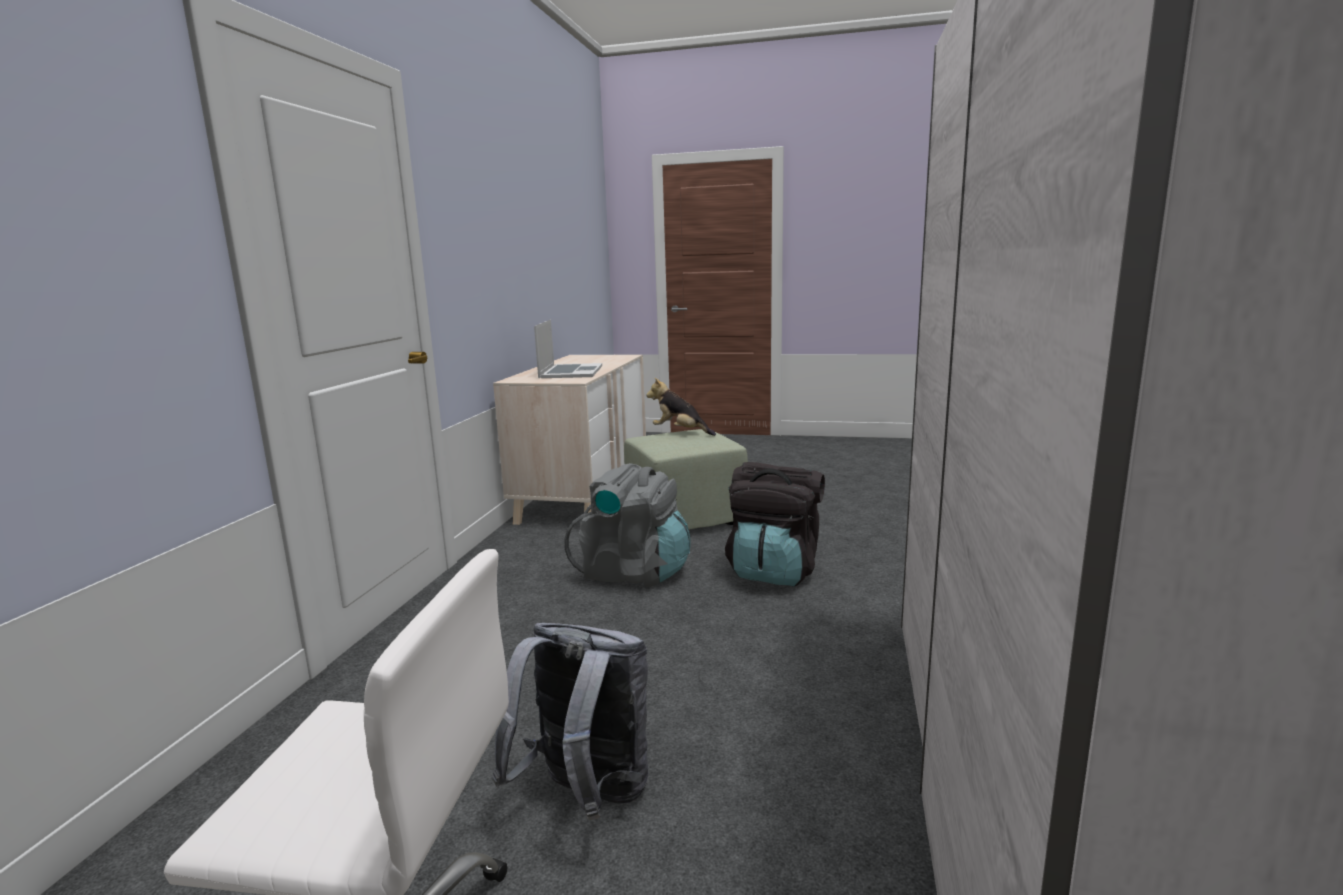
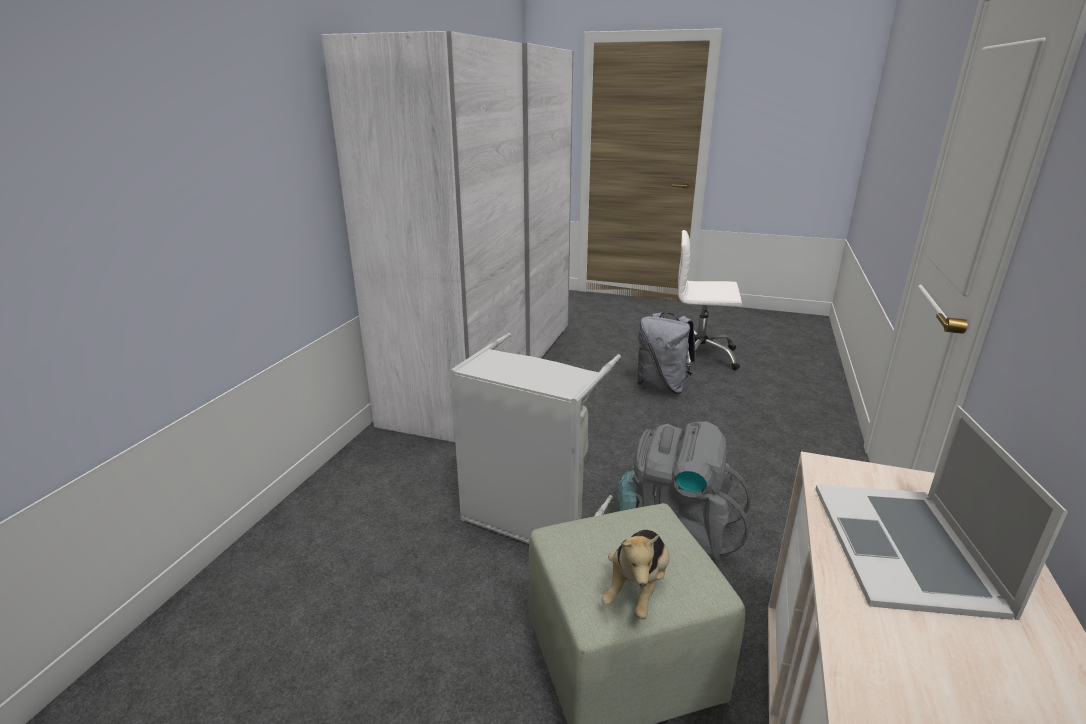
camera: 175 degrees left, 10 degrees up
plush toy [646,378,716,436] -> plush toy turned 75 degrees clockwise [602,530,670,619]
black backpack [725,462,825,586] -> grey laundry basket [450,333,621,544]

